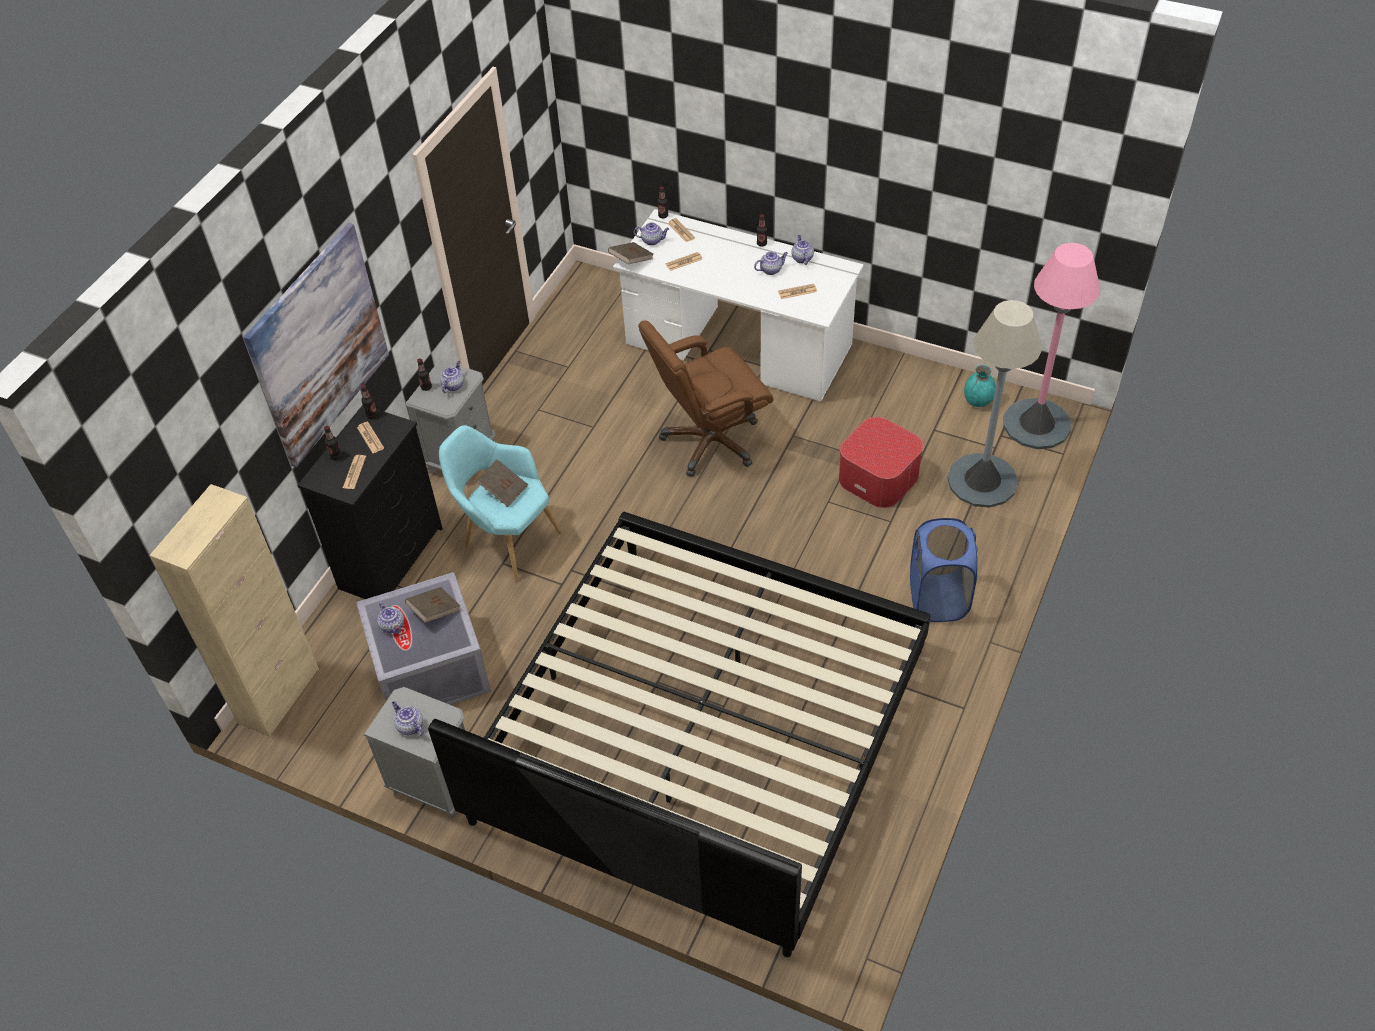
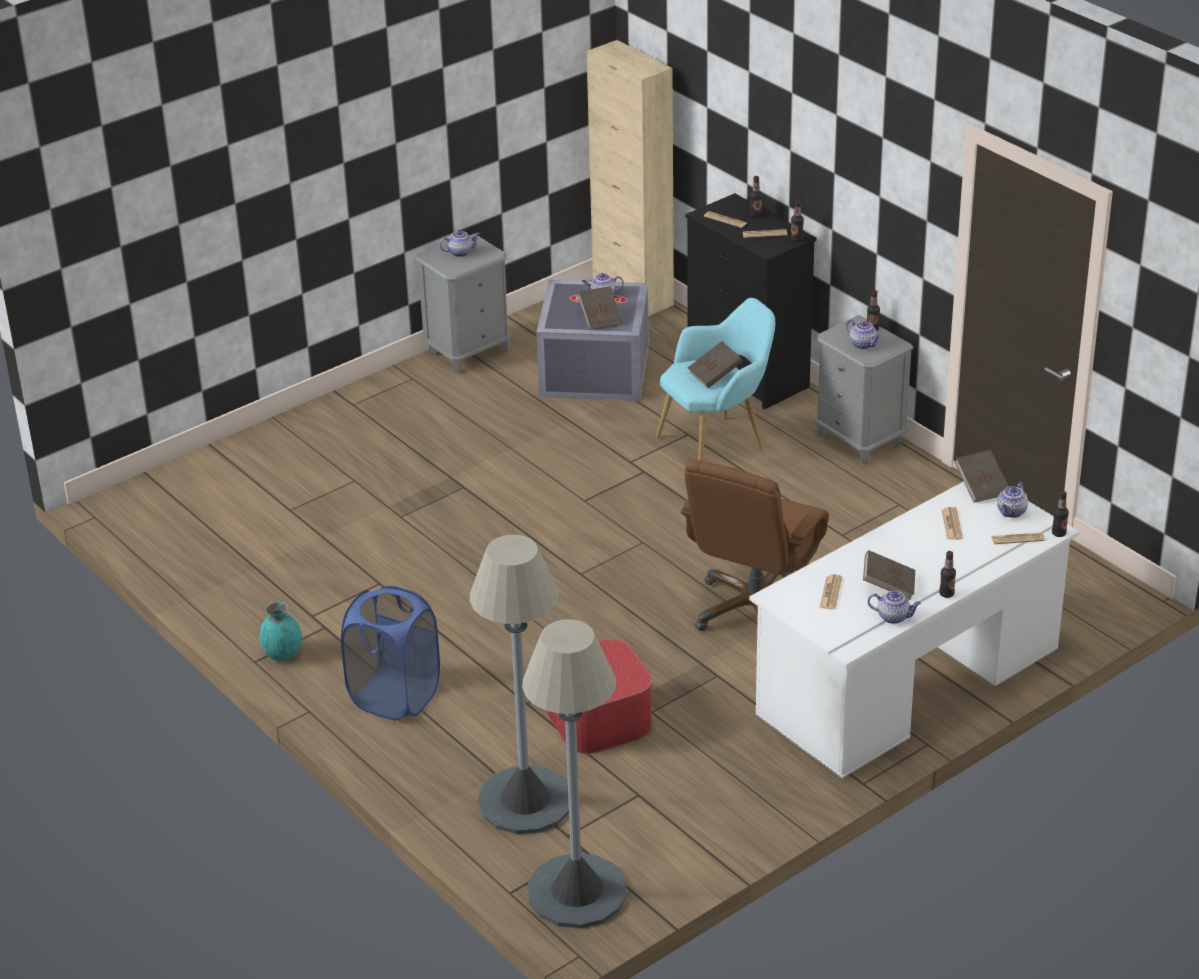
camera: 115 degrees right, 15 degrees down
picture [243,223,389,467] -> none
bed [428,512,931,957] -> none
brown office chair [638,321,774,477] -> brown office chair turned 150 degrees counterclockwise [680,460,829,631]
teapot [754,252,788,275] -> brown book [863,550,915,600]
turquoise vase [964,365,996,407] -> turquoise vase moved to [259,601,302,661]
pink floor lamp [1004,243,1100,449] -> grey floor lamp [522,619,627,928]

